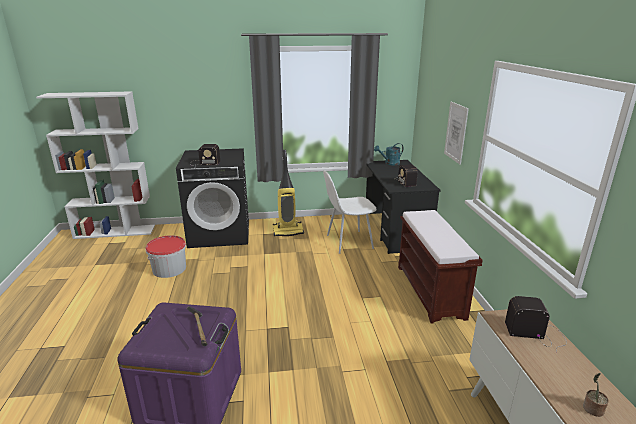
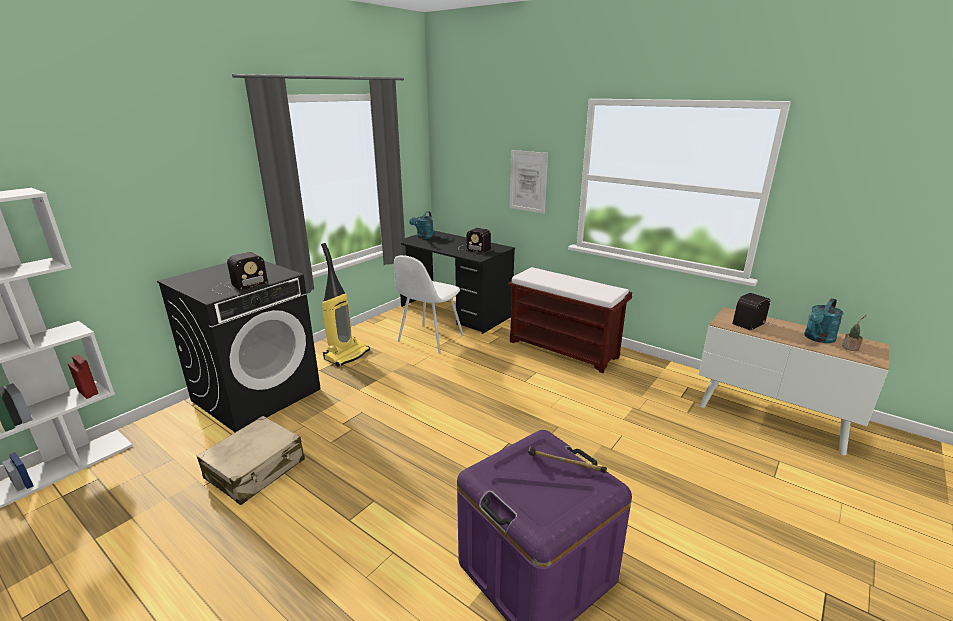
camera: 45 degrees left, 0 degrees up
bucket [146,235,186,278] -> beige suitcase [197,416,305,505]
none -> turquoise watering can [804,298,844,343]

